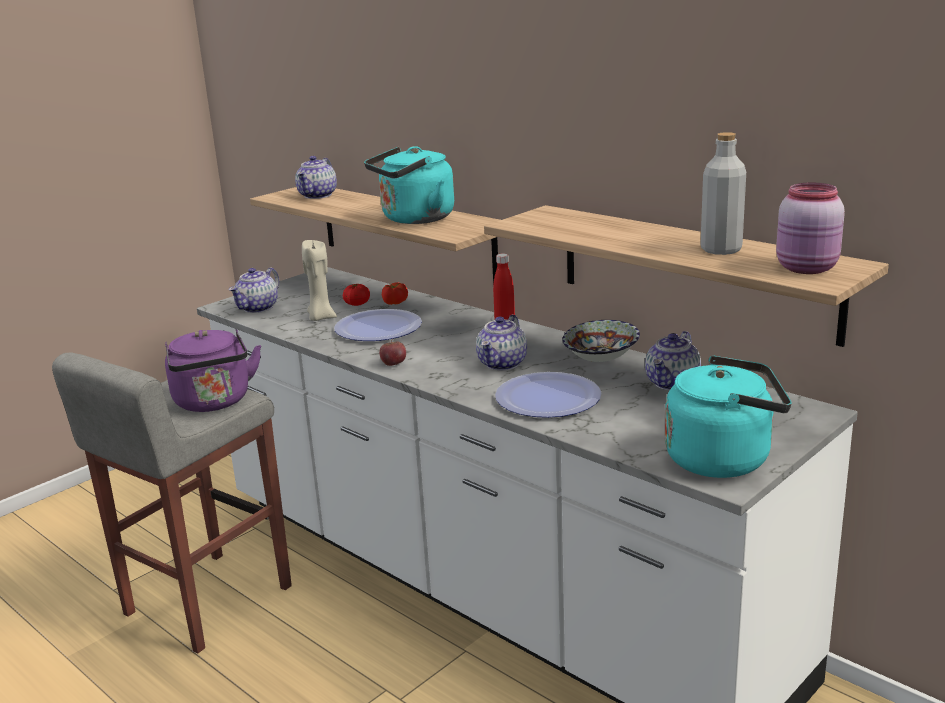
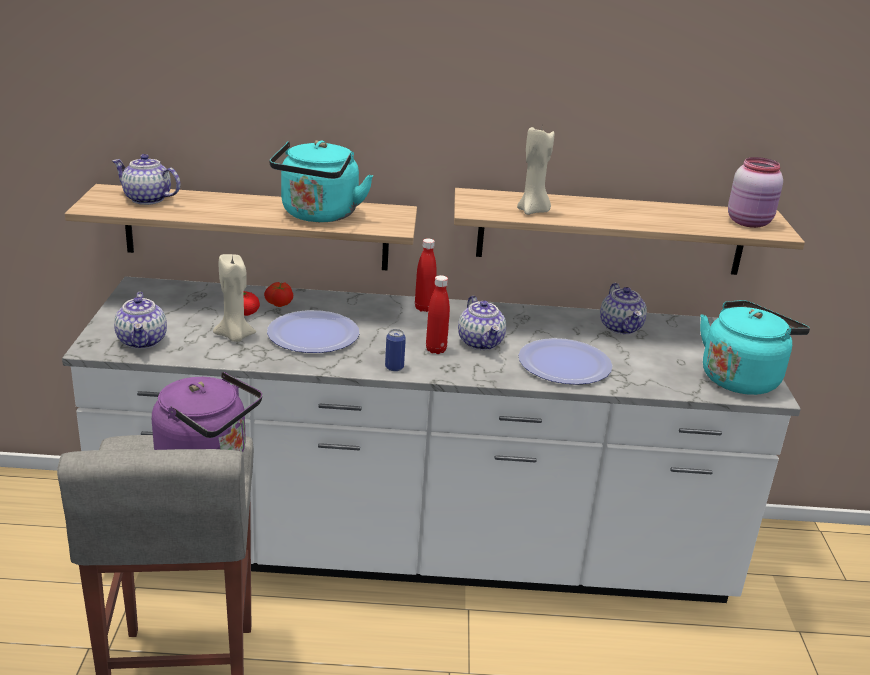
camera: 45 degrees left, 5 degrees up
teapot [295,156,337,199] -> teapot turned 135 degrees clockwise [112,154,180,205]
apple [379,341,406,366] -> can [385,329,406,371]
bowl [562,320,640,362] -> none
grey bottle [700,132,746,255] -> none
none -> red bottle [426,275,450,354]
none -> beige candle [517,127,554,215]

